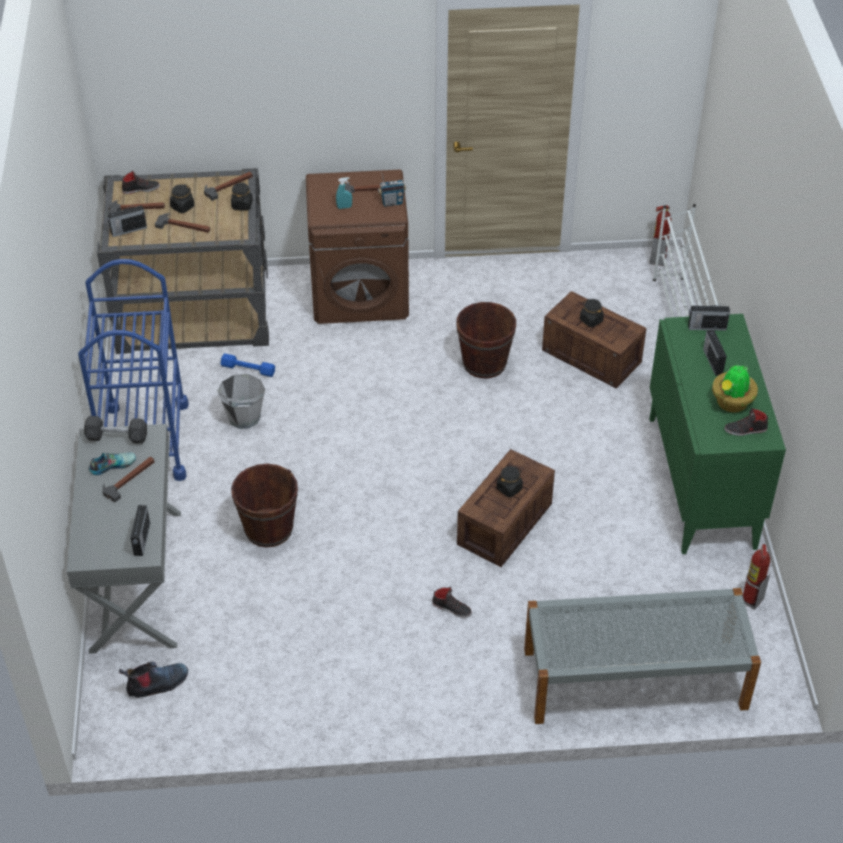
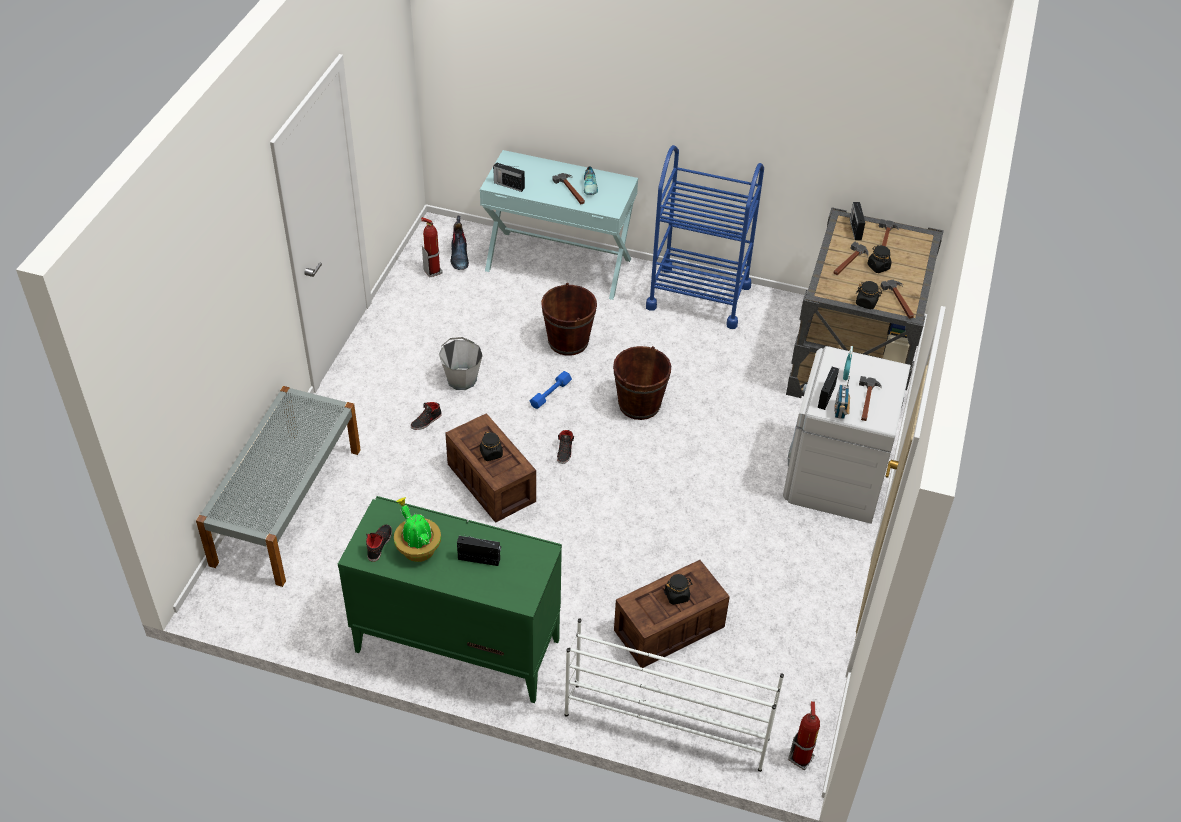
camera: 110 degrees right, 0 degrees up
grey desk [67,424,181,654] -> turquoise desk [480,150,638,300]
grey dumbbell [84,416,147,444] -> none
black shoe [122,170,160,194] -> black shoe moved to [557,430,574,464]
grey bucket [217,374,265,429] -> grey bucket moved to [439,337,483,390]
blue dumbbell [221,353,275,377] -> blue dumbbell moved to [530,371,572,409]
brown washing machine [306,170,409,324] -> white washing machine [783,346,911,524]
brown bucket [456,302,516,378] -> brown bucket moved to [613,346,671,420]
radio [688,304,730,331] -> radio moved to [818,367,839,410]
fire extinguisher [743,544,770,610] -> fire extinguisher moved to [421,217,443,278]

